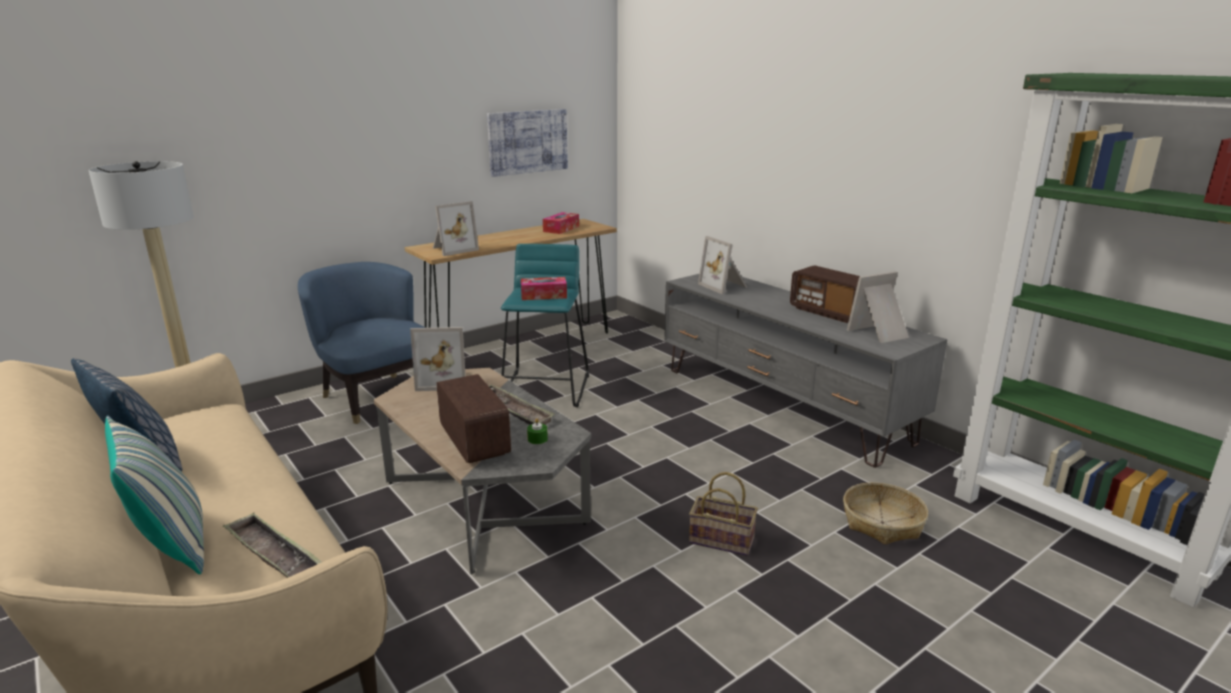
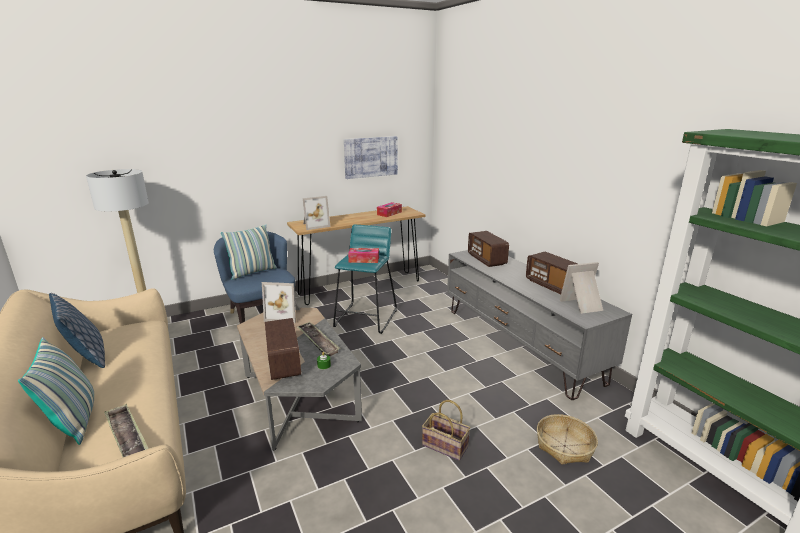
camera: 10 degrees right, 0 degrees up
picture frame [698,236,747,294] -> radio [468,231,509,267]
none -> pillow [221,225,277,280]

